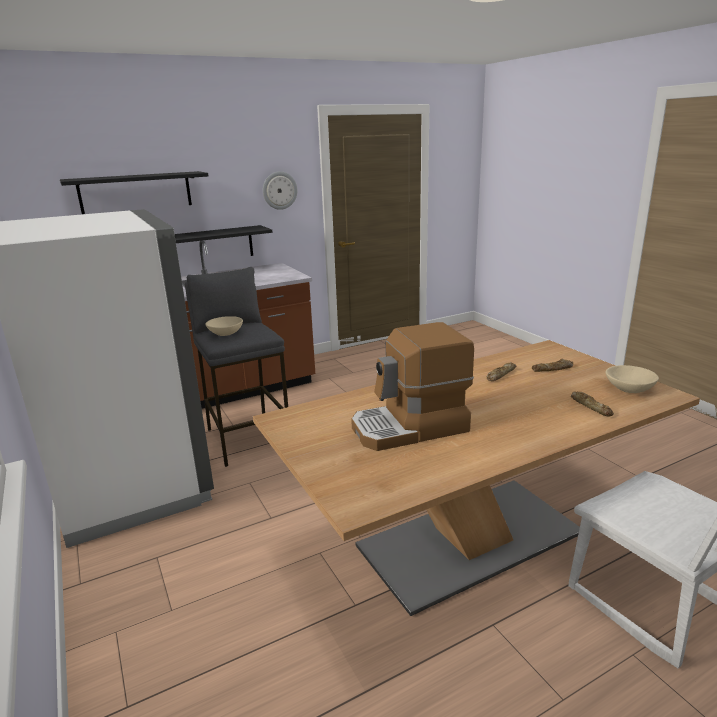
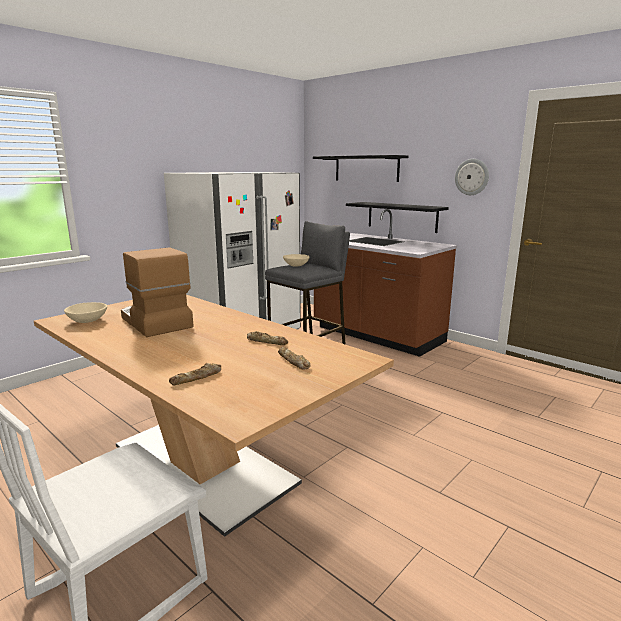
camera: 70 degrees right, 5 degrees down
beige bowl [606,365,659,393] -> beige bowl moved to [64,302,107,323]

